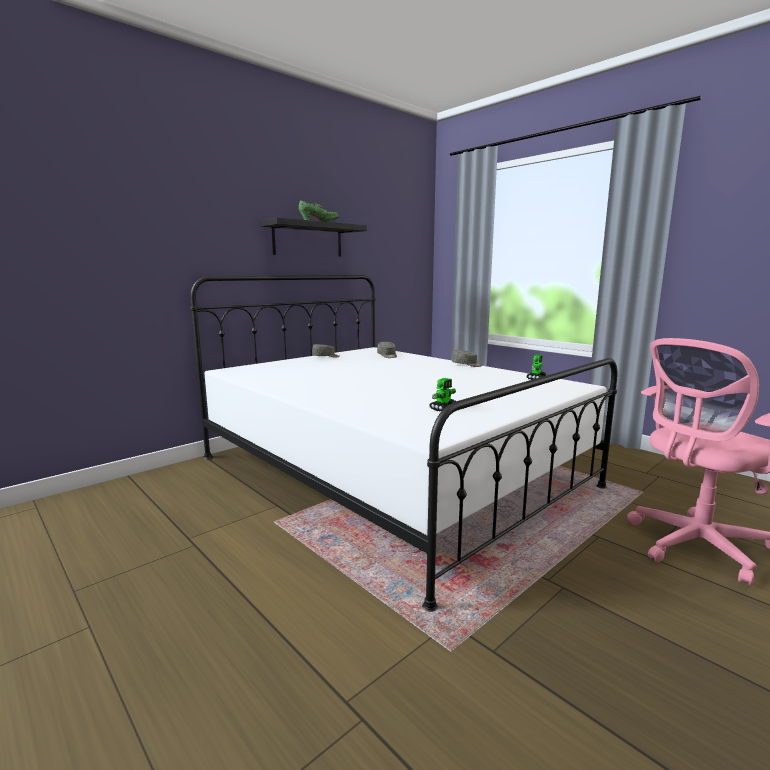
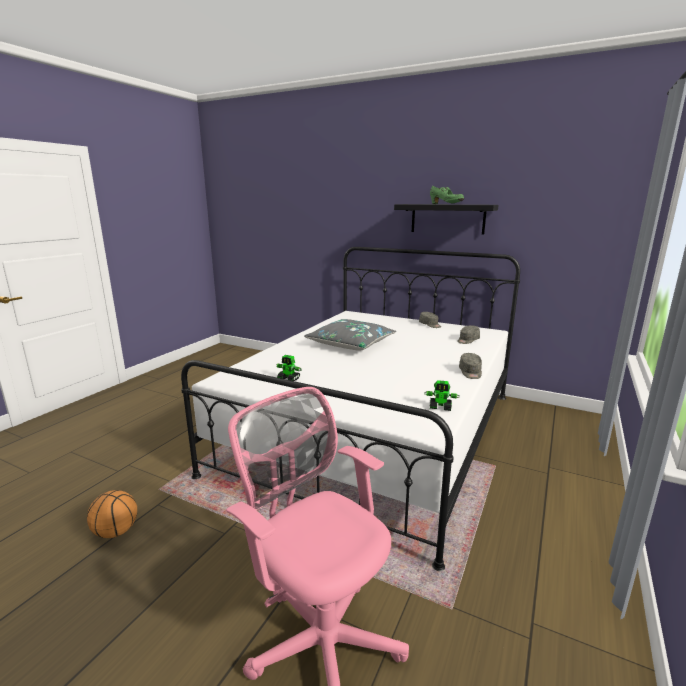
camera: 70 degrees right, 5 degrees up
none -> basketball [87,490,137,538]
none -> grey pillow [304,319,396,351]

